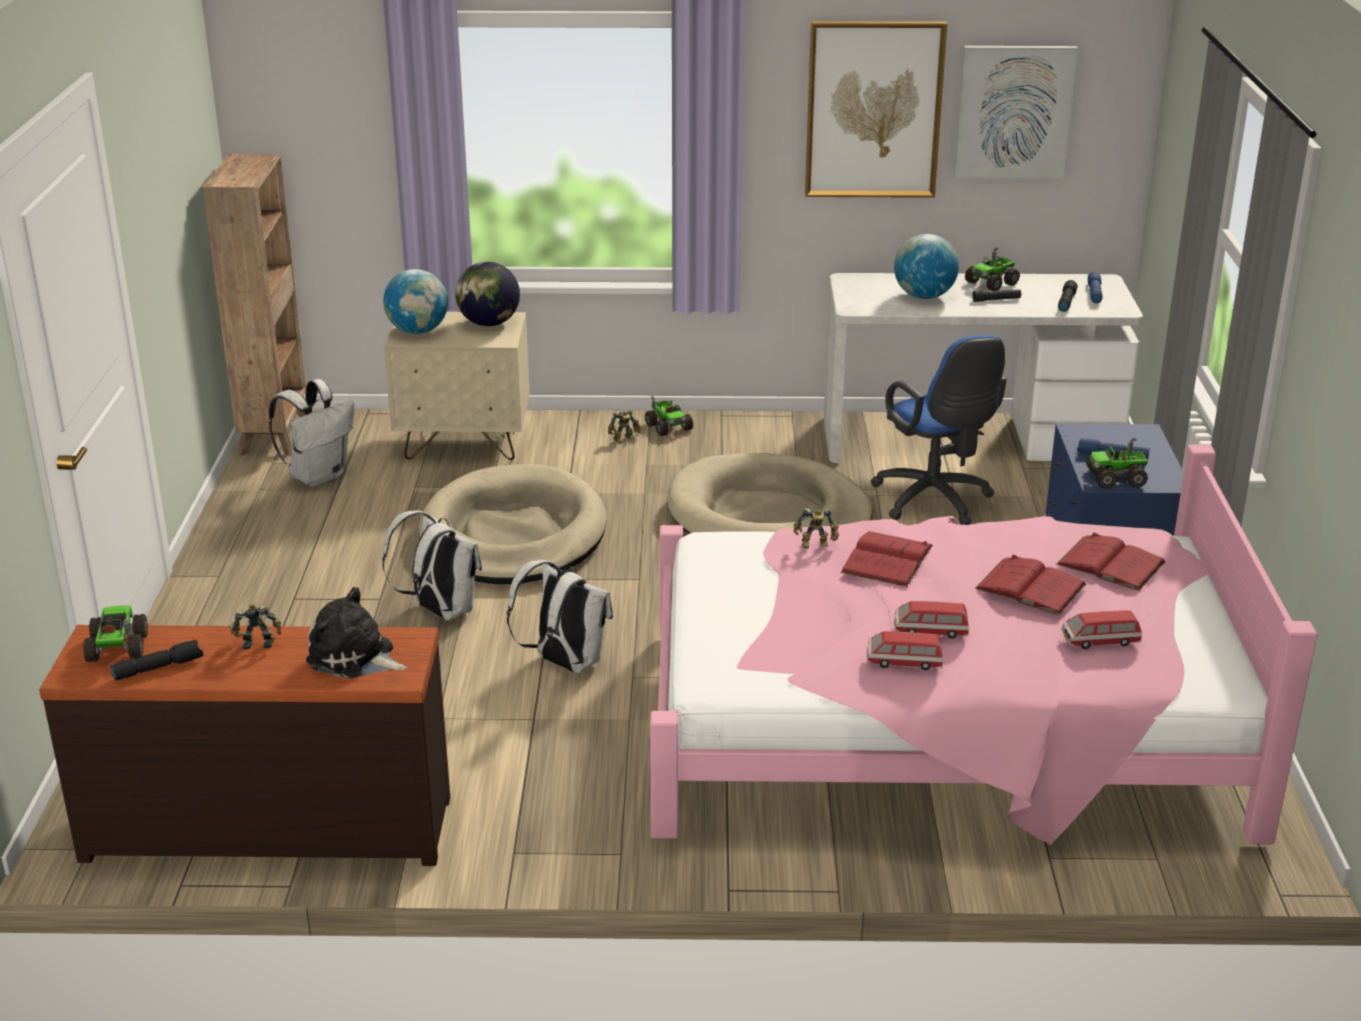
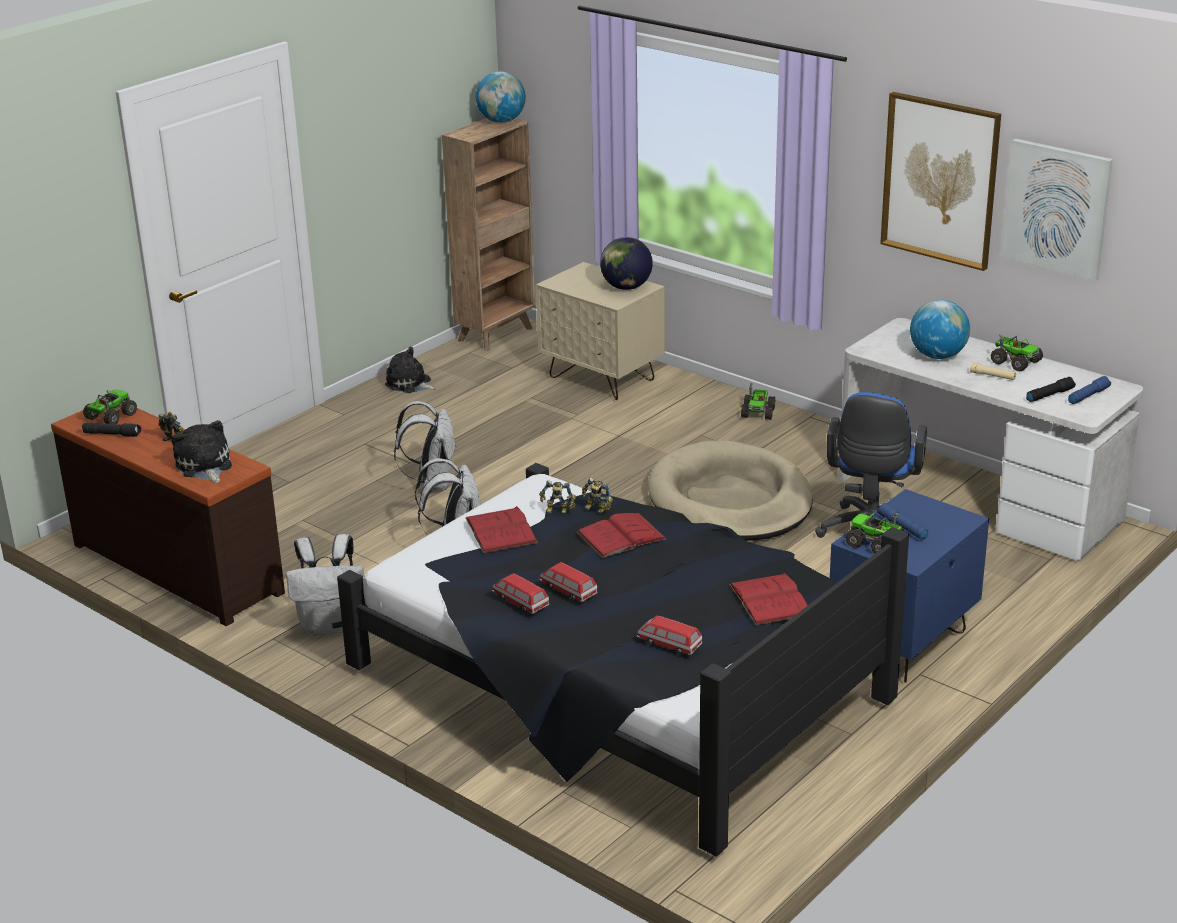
camera: 40 degrees right, 0 degrees up
white backpack [269,379,354,487] -> white backpack moved to [286,534,364,635]
globe [383,269,448,334] -> globe moved to [476,71,526,123]
beige dog bed [418,464,606,584] -> none
toy robot [608,410,642,443] -> toy robot moved to [539,480,576,513]
pink bed [650,444,1318,845] -> black bed [337,463,909,856]
toy truck [965,247,1020,291] -> toy truck turned 135 degrees counterclockwise [991,334,1043,372]
black flashlight [972,289,1021,302] -> beige flashlight [970,363,1016,380]
red book [975,555,1087,615] -> red book moved to [466,506,538,553]
none -> plush toy [385,346,438,393]

